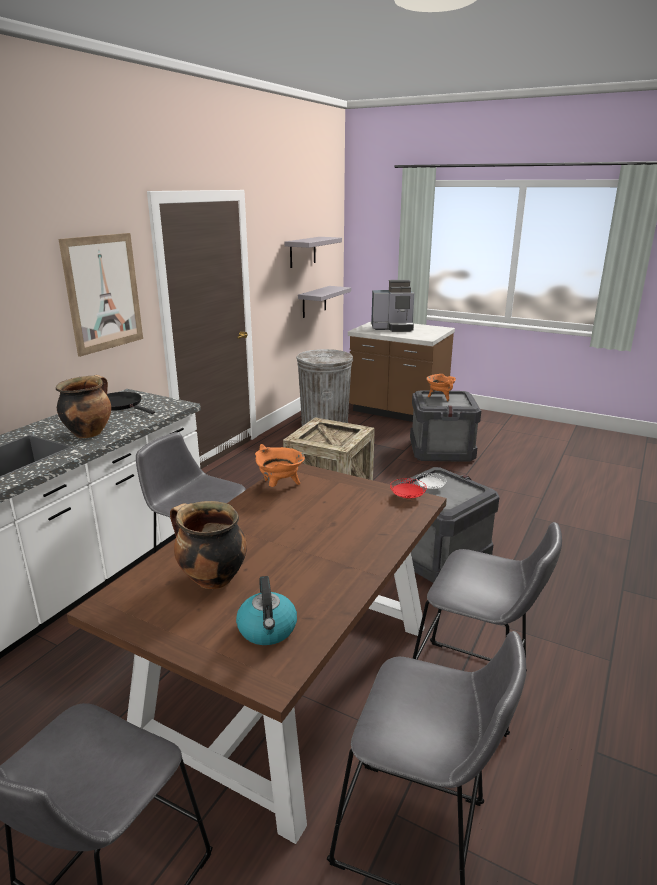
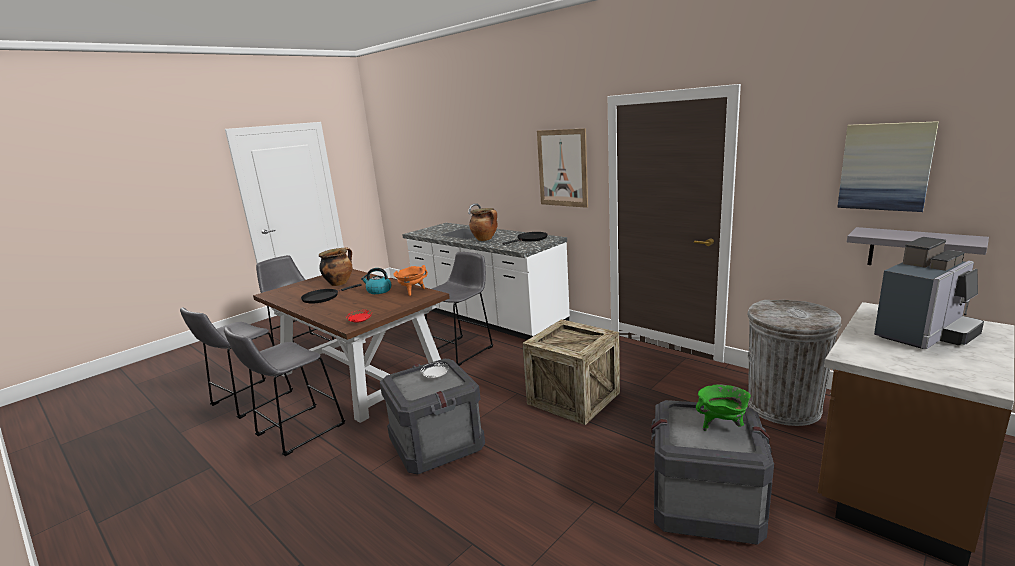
camera: 105 degrees right, 5 degrees down
kettle [236,576,297,645] -> kettle moved to [361,268,392,294]
grey shelf [285,237,342,268] -> picture [837,121,939,212]
coffee machine [371,280,414,332] -> coffee machine turned 135 degrees counterclockwise [874,237,984,349]
orange cooking pot [426,374,456,401] -> green cooking pot [696,384,751,431]
none -> black frying pan [301,284,362,304]

